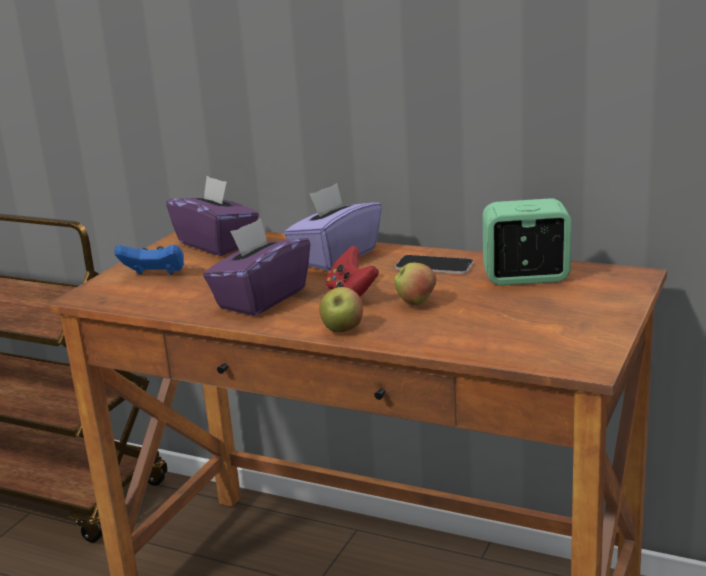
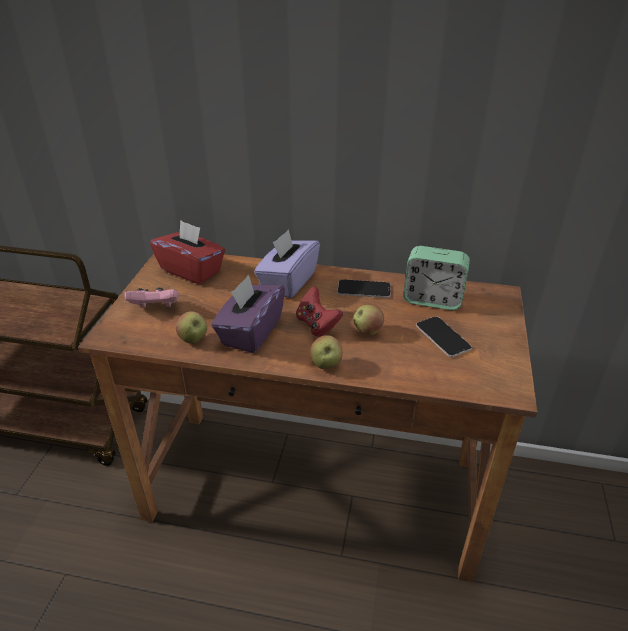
camera: 15 degrees left, 15 degrees up
blue game controller [114,245,184,274] -> pink game controller [124,288,179,308]
purple tissue box [166,176,259,256] -> red tissue box [150,220,225,284]
alarm clock [483,198,572,285] -> alarm clock turned 150 degrees counterclockwise [403,246,470,310]
none -> apple [176,311,207,344]
none -> phone [416,316,472,357]

